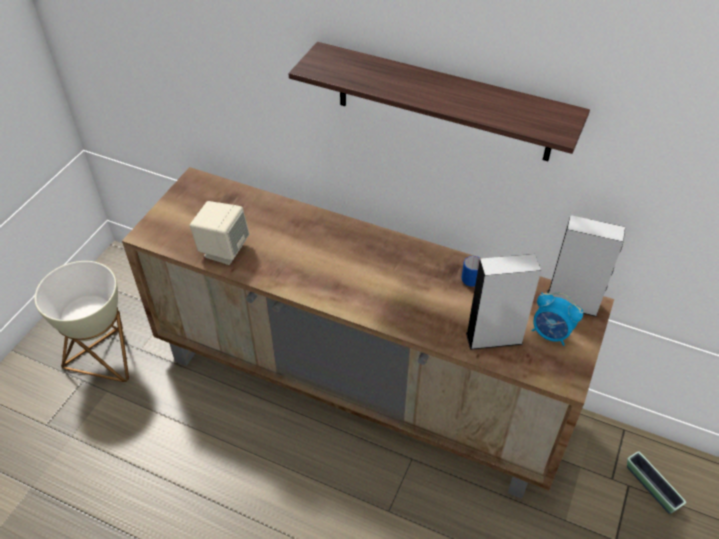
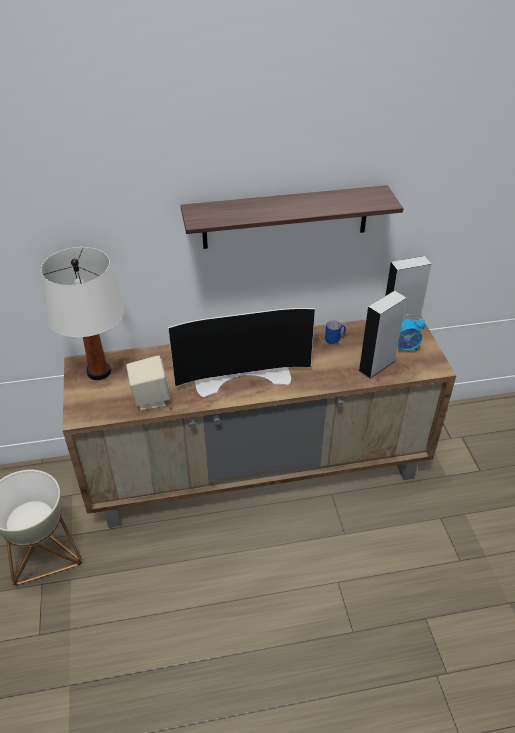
camera: 35 degrees left, 5 degrees down
planter [627,451,686,514] -> none
none -> white table lamp [41,247,124,380]
none -> television [168,308,315,397]

